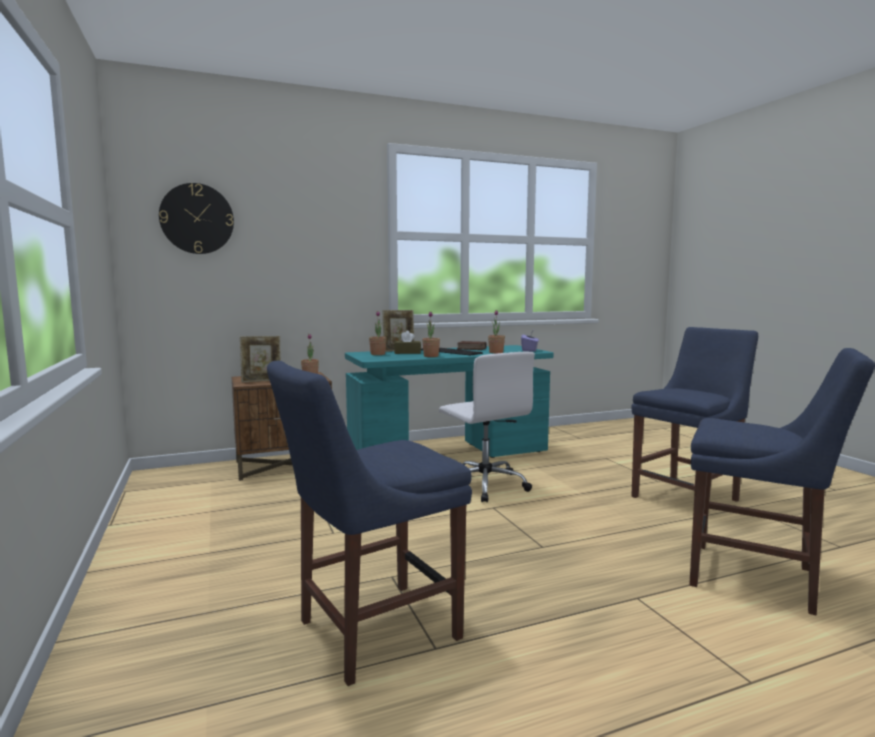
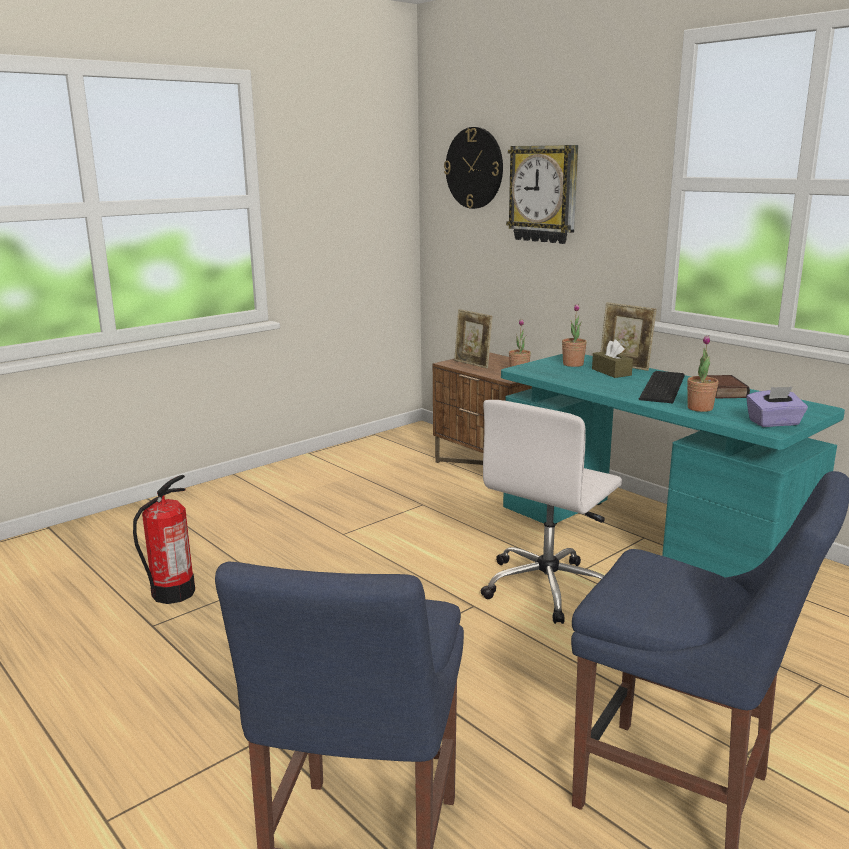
camera: 70 degrees right, 10 degrees up
blue chair [267,361,472,686] -> fire extinguisher [133,475,195,604]
potted plant [422,312,440,357] -> none
none -> wall clock [506,145,578,244]

